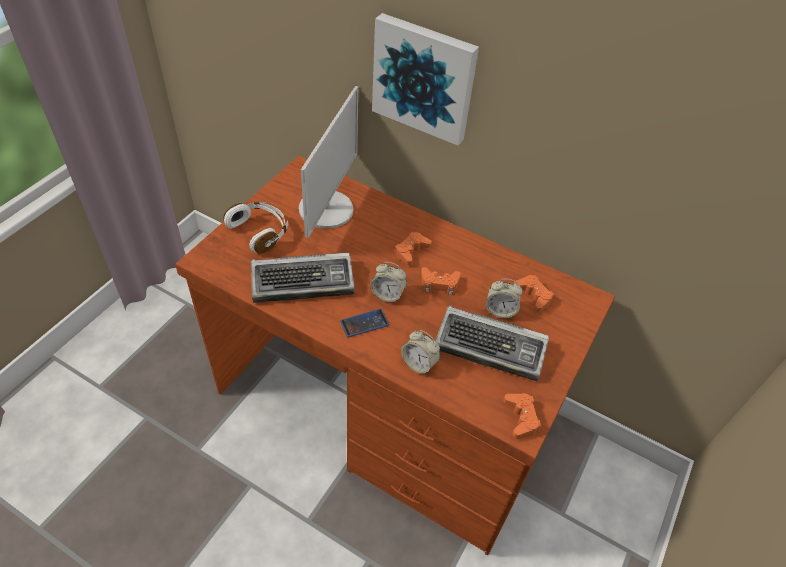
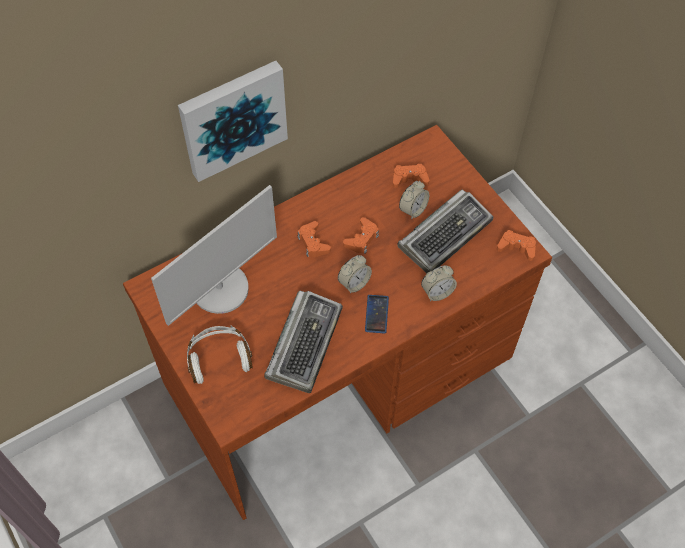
camera: 60 degrees left, 10 degrees up
monitor [299,86,358,238] -> monitor turned 90 degrees clockwise [151,185,277,326]

